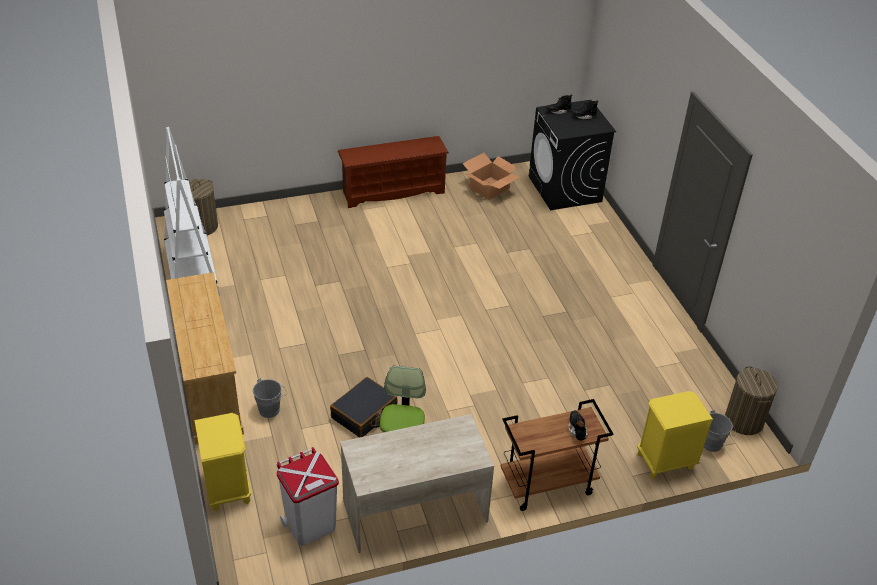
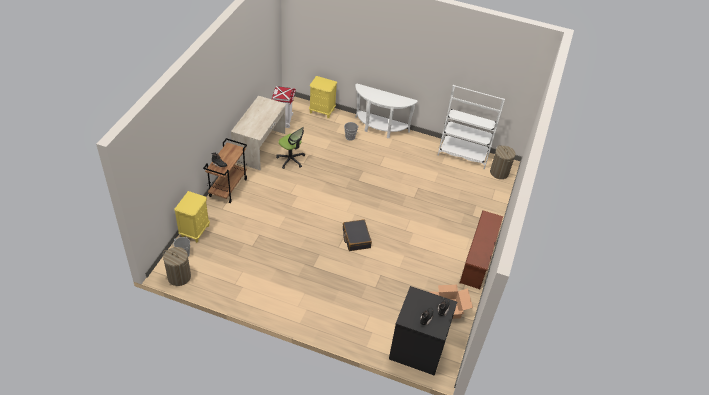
camera: 125 degrees right, 5 degrees up
beige dresser [166,272,244,444] -> white console table [355,83,418,138]
black suitcase [330,377,397,438] -> black suitcase moved to [343,220,372,251]

